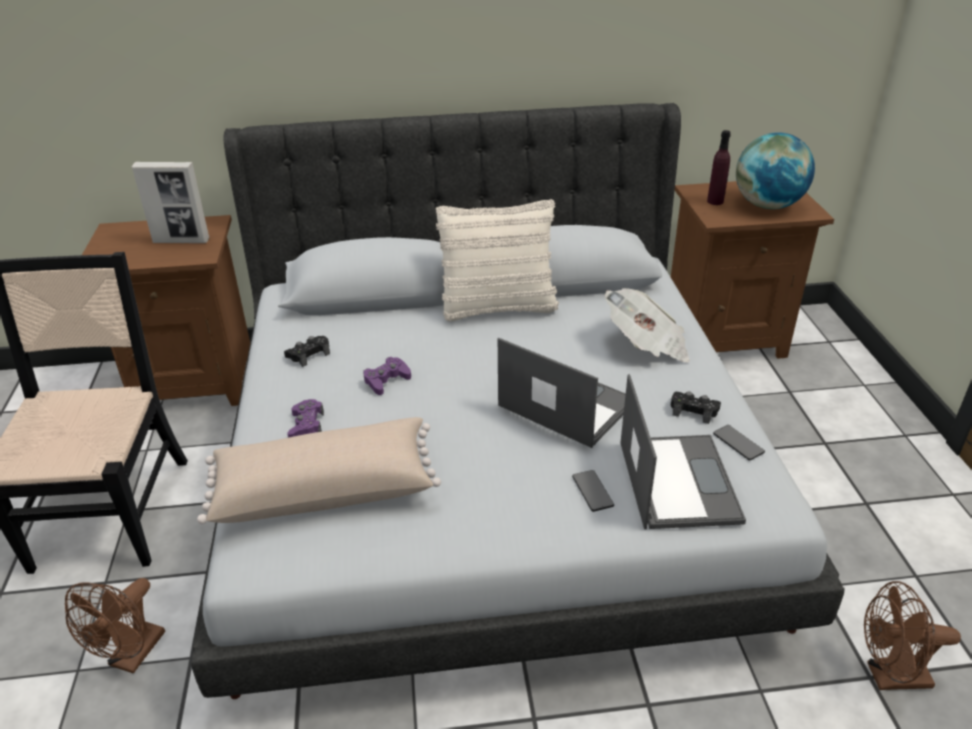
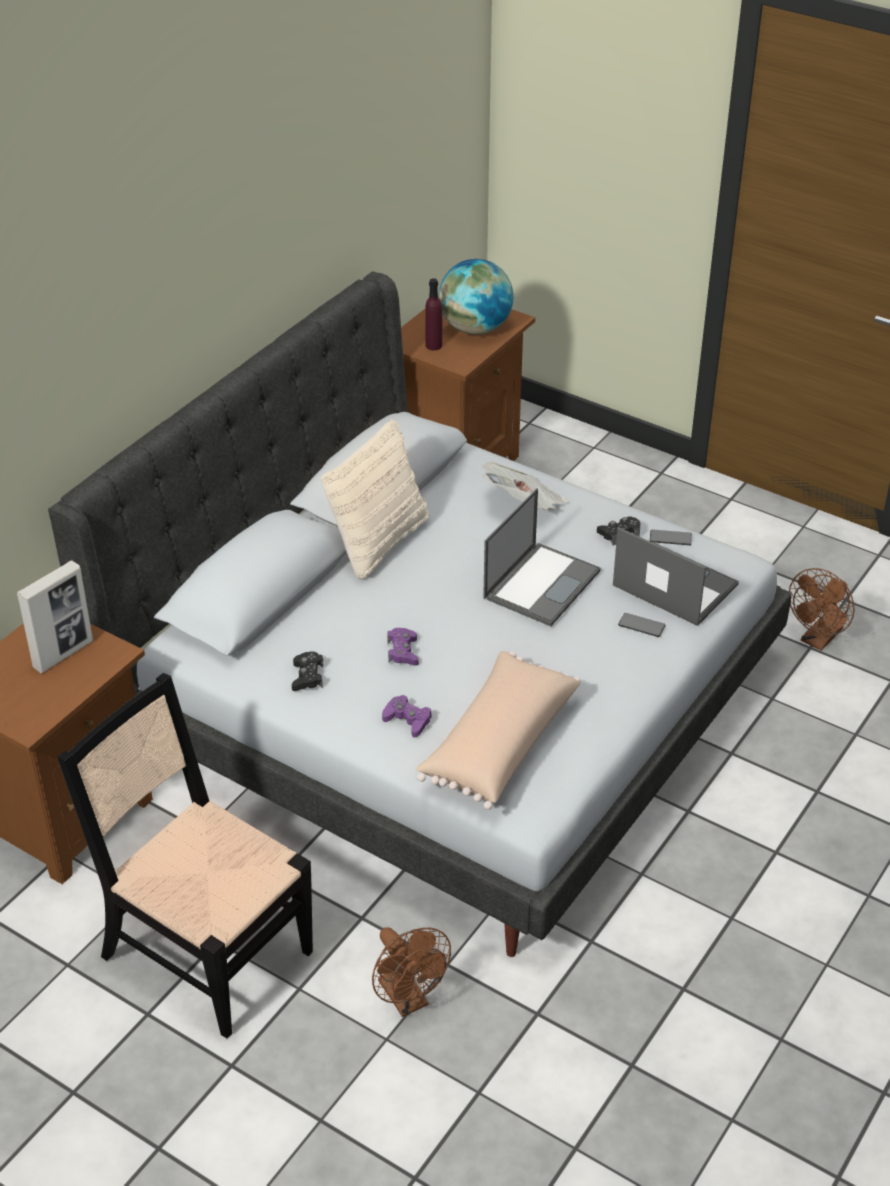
camera: 50 degrees left, 5 degrees up
laptop [498,338,626,448] -> laptop turned 135 degrees clockwise [483,488,601,626]

